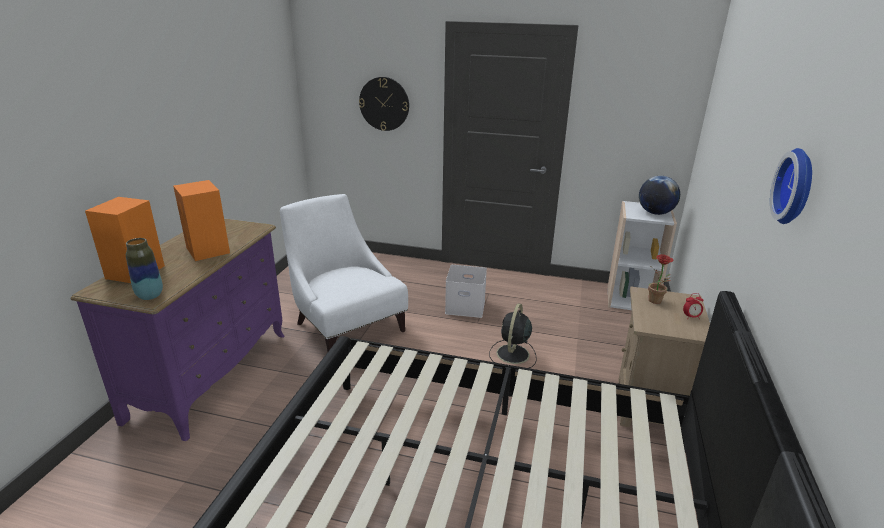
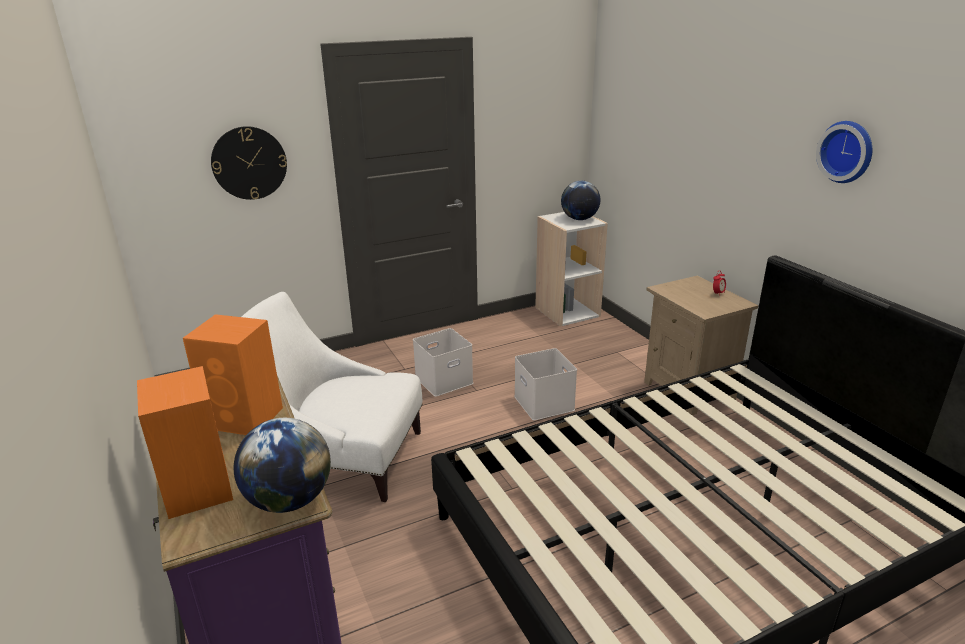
camera: 40 degrees left, 0 degrees up
vase [126,238,163,300] -> globe [234,418,331,513]
black fan [489,303,537,368] -> white storage box [514,348,577,420]
potted plant [648,254,674,304] -> none

